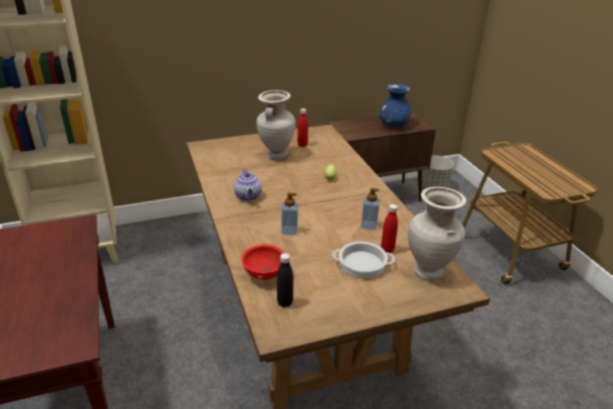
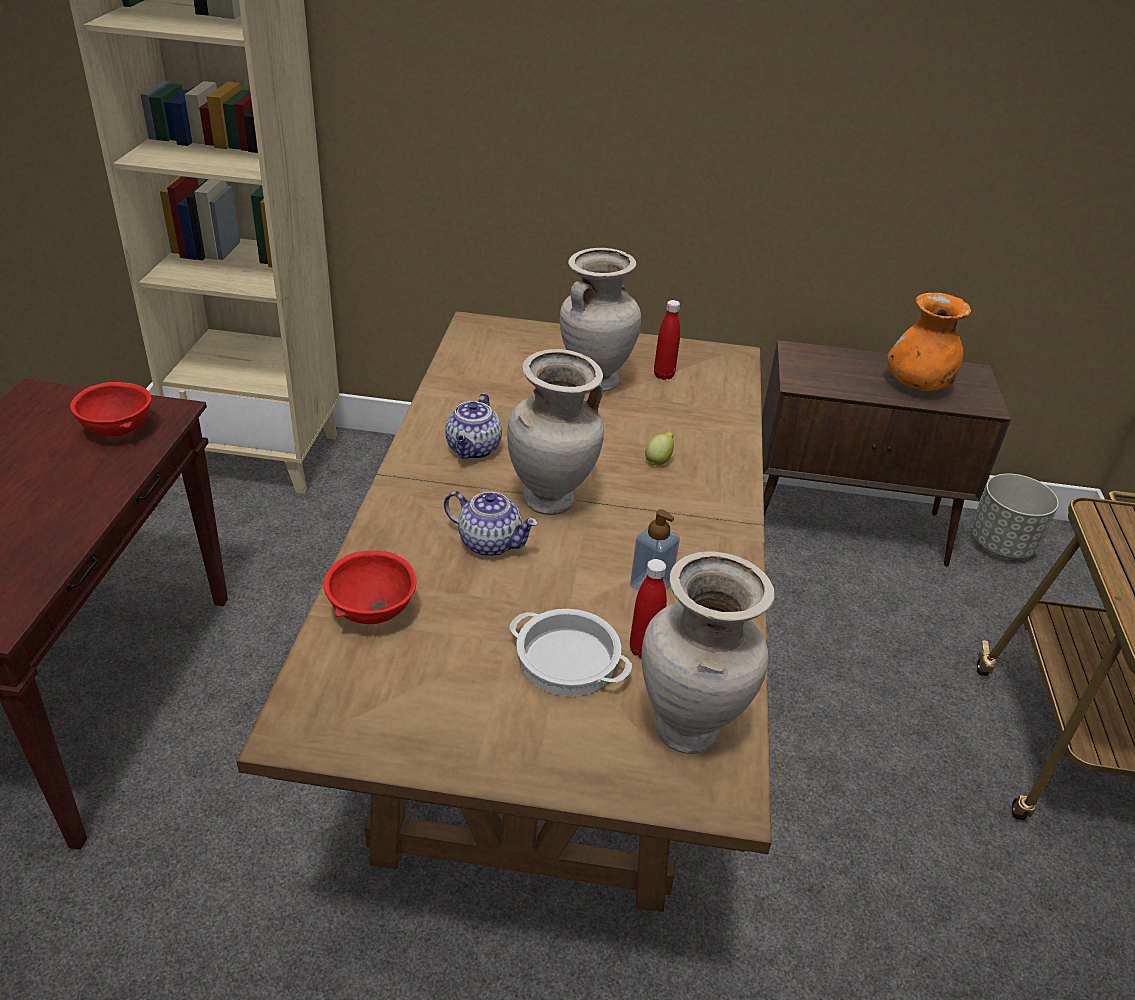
camera: 25 degrees right, 5 degrees up
black bottle [277,253,293,307] -> none
soap dispenser [281,192,298,235] -> teapot [444,491,538,557]
blue vase [379,84,411,127] -> orange vase [887,293,971,391]
none -> red bowl [70,382,152,437]
none -> beige vase [507,349,604,515]

